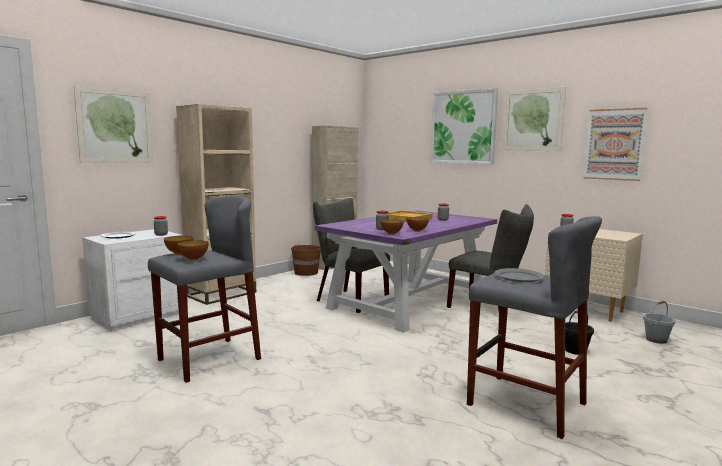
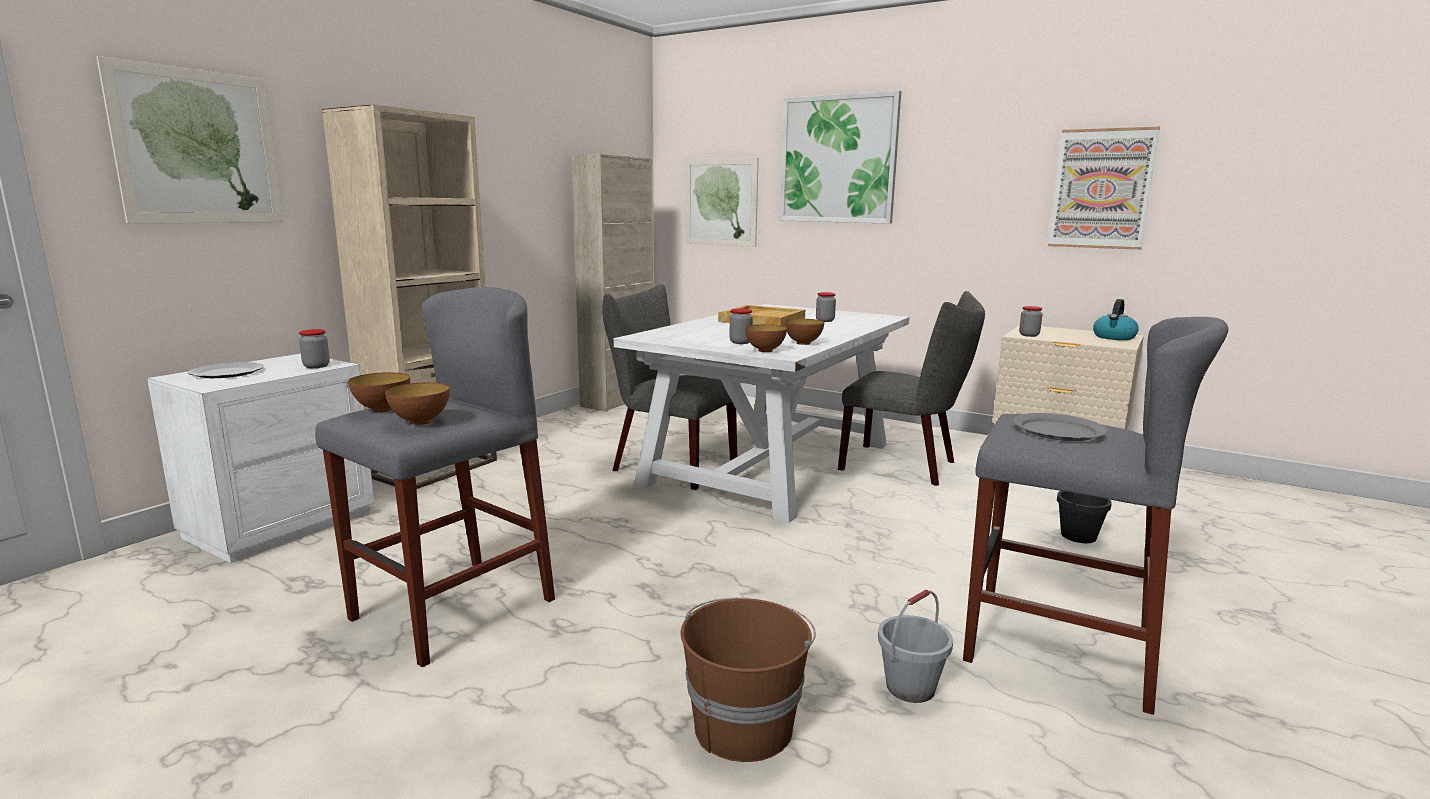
camera: 10 degrees left, 5 degrees up
brown bucket [291,245,321,276] -> brown bucket moved to [681,597,816,762]
purple dining table [315,211,497,333] -> white dining table [614,304,910,523]
picture [503,87,566,151] -> picture moved to [685,158,759,247]
grey bucket [643,301,676,344] -> grey bucket moved to [878,590,953,703]
none -> kettle [1093,299,1139,340]

